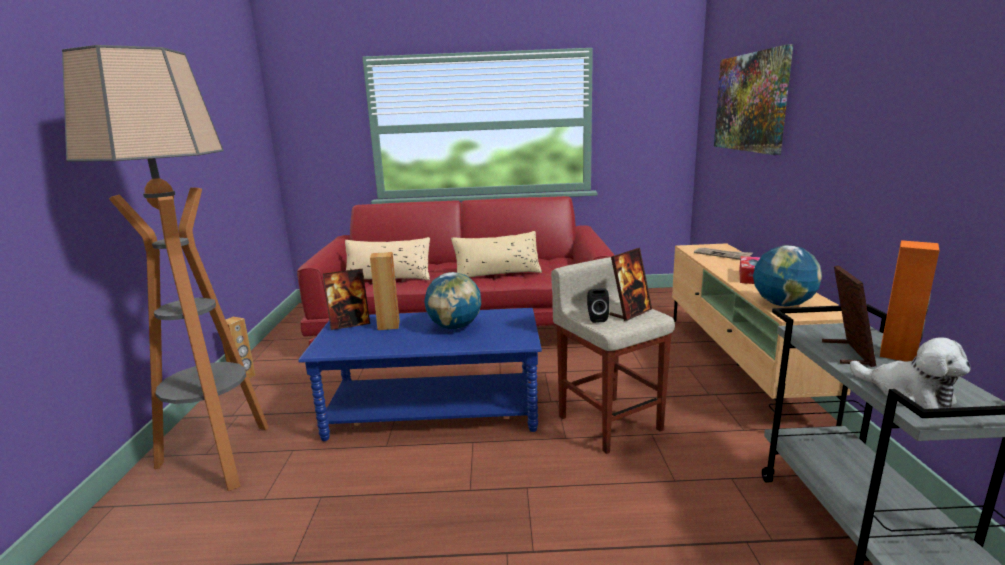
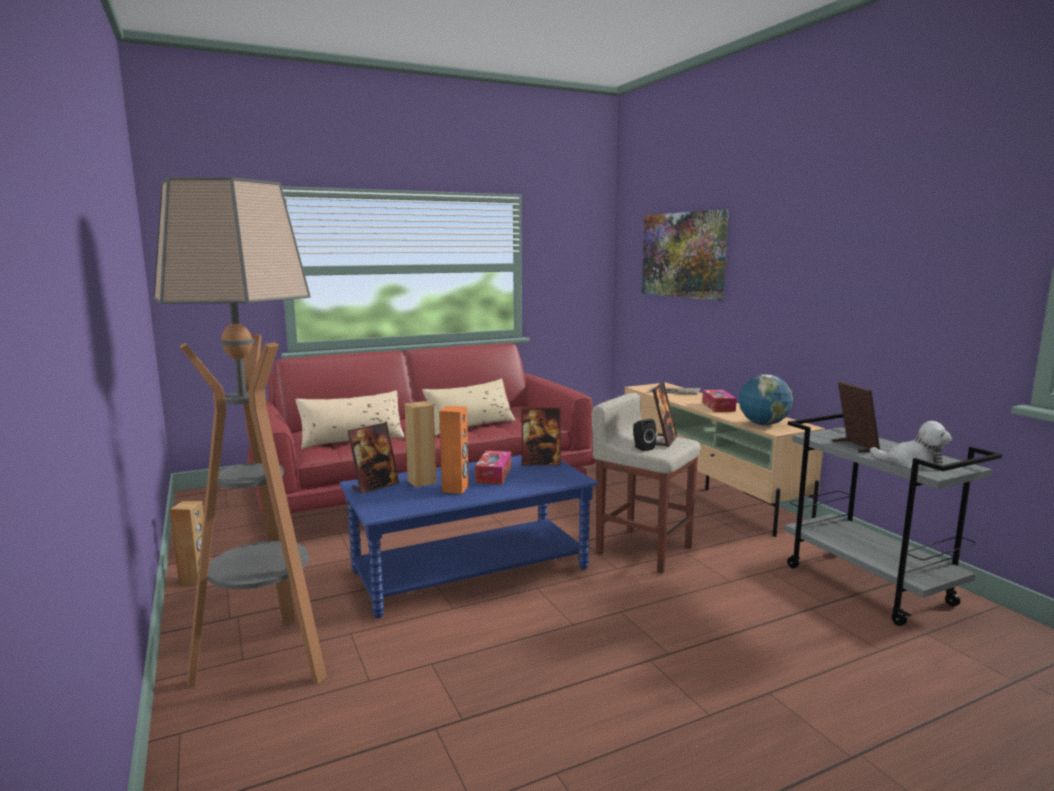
camera: 25 degrees left, 5 degrees down
globe [424,272,481,329] -> tissue box [475,451,511,485]
orange speaker [880,240,940,362] -> orange speaker moved to [439,406,469,494]
none -> picture frame [522,408,561,466]

